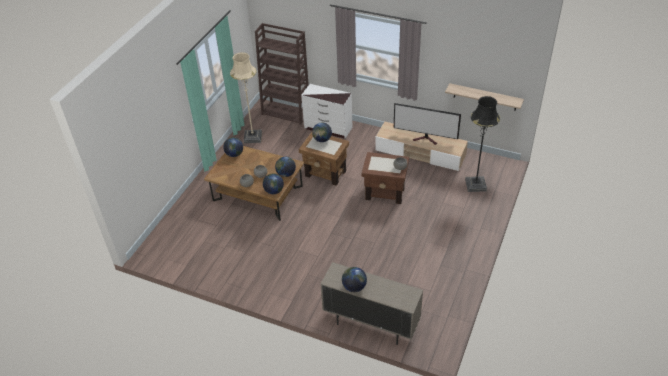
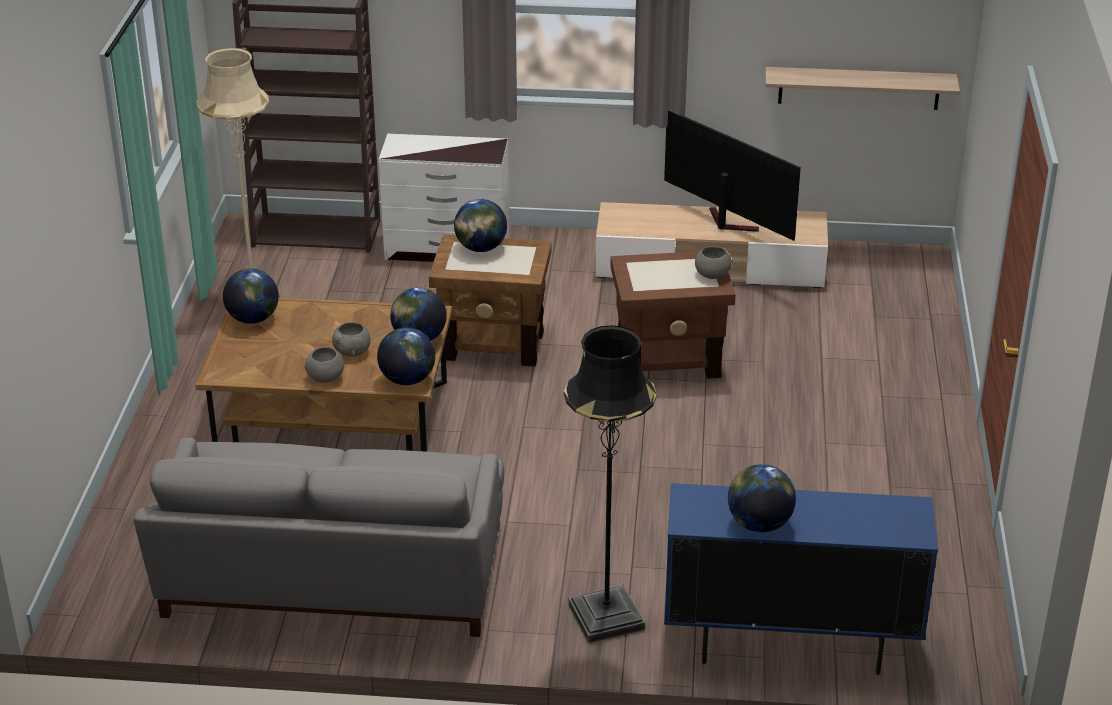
camera: 20 degrees left, 10 degrees down
beige cabinet [320,262,423,345] -> blue cabinet [664,483,938,675]
television [394,103,461,145] -> television turned 135 degrees counterclockwise [664,111,801,241]
black floor lamp [465,96,500,192] -> black floor lamp moved to [564,325,657,643]
none -> grey sofa [134,438,504,637]

